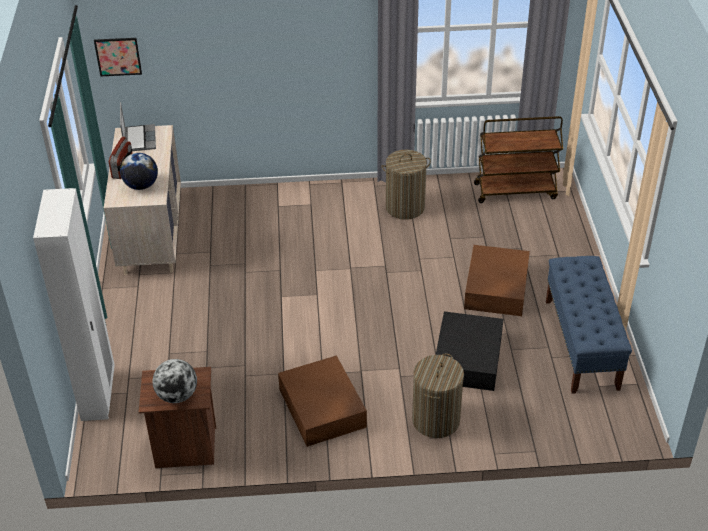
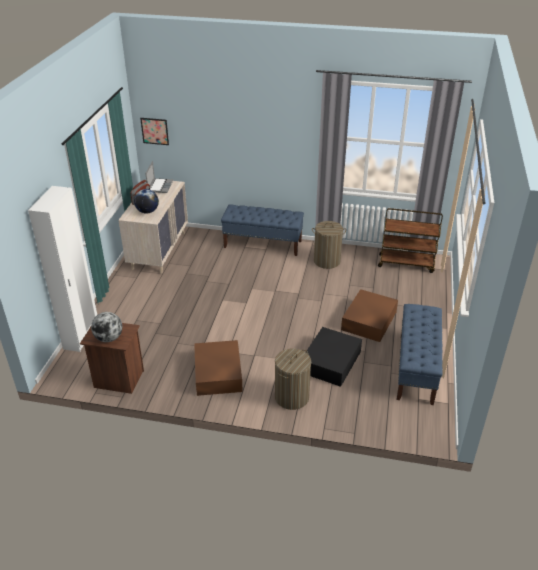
camera: 15 degrees right, 5 degrees down
none -> blue bench [221,204,304,256]

